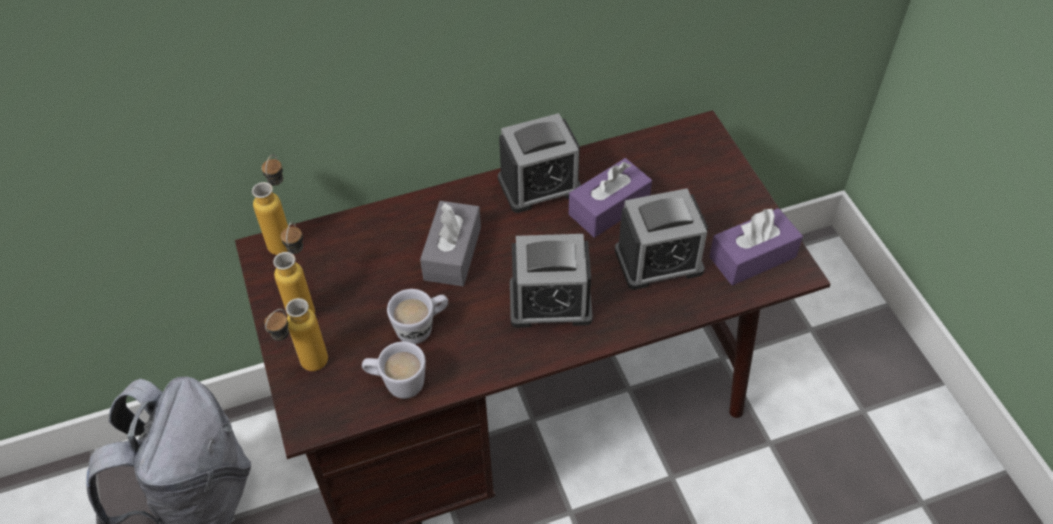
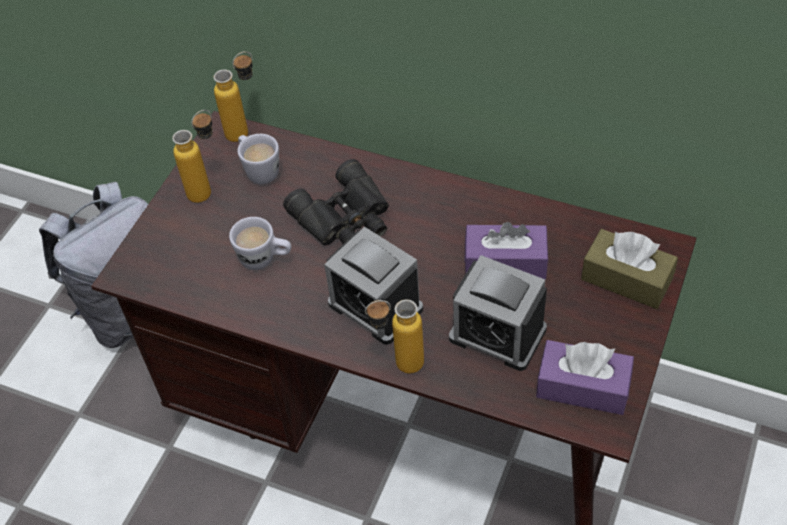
camera: 45 degrees right, 0 degrees up
bottle [264,298,328,371] -> bottle moved to [365,299,424,374]
white mug [362,342,426,399] -> white mug moved to [238,134,279,184]
grey tissue box [420,201,481,286] -> black binoculars [283,159,389,246]
alarm clock [498,113,581,213] -> none
none -> brown tissue box [581,229,678,309]

